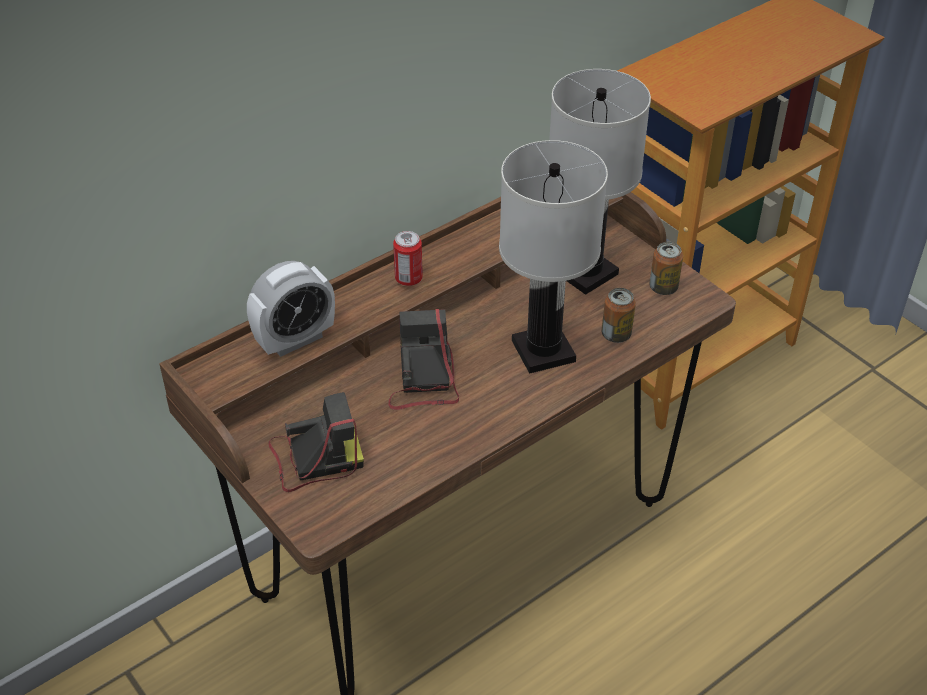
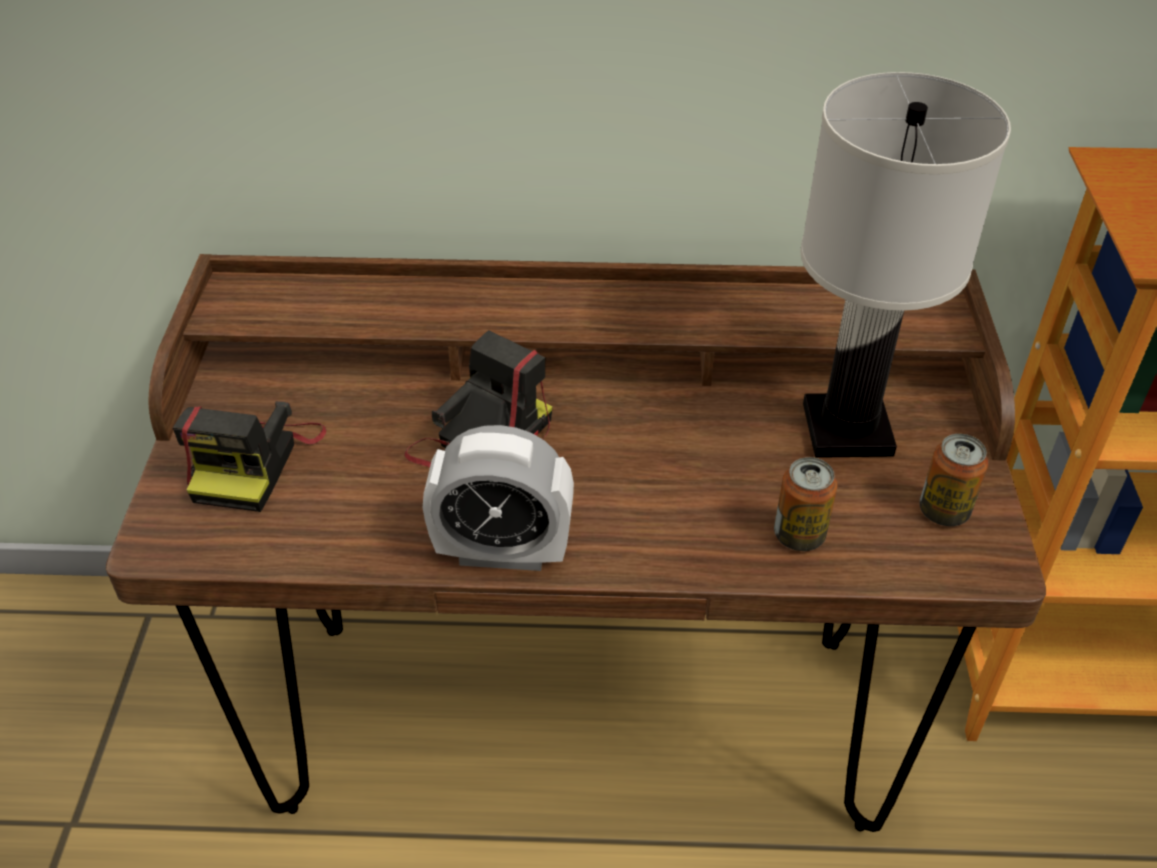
camera: 40 degrees right, 0 degrees up
alarm clock [247,261,335,357] -> alarm clock moved to [423,425,574,571]
camera [268,392,364,492] -> camera turned 75 degrees clockwise [173,401,326,512]
can [393,231,423,286] -> none
white table lamp [499,140,608,374] -> none

